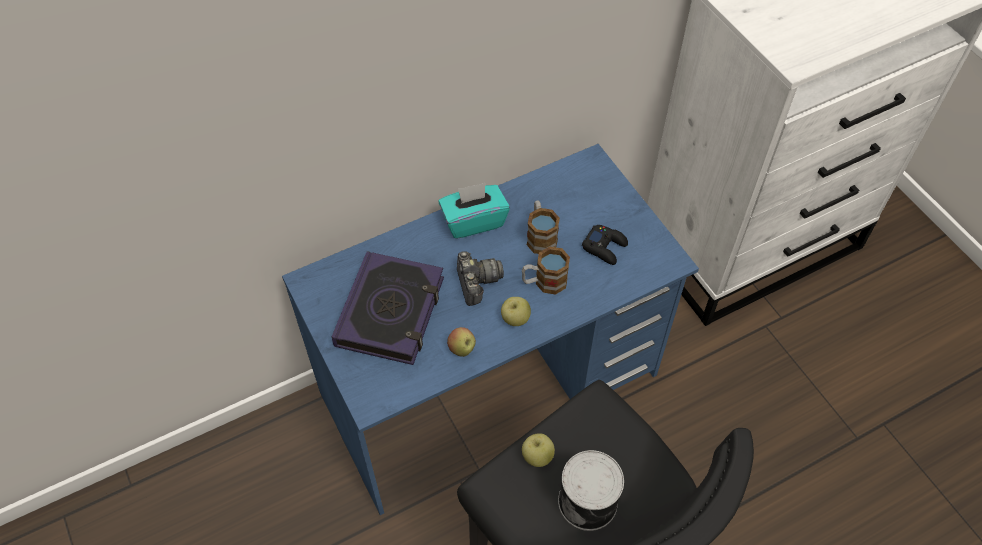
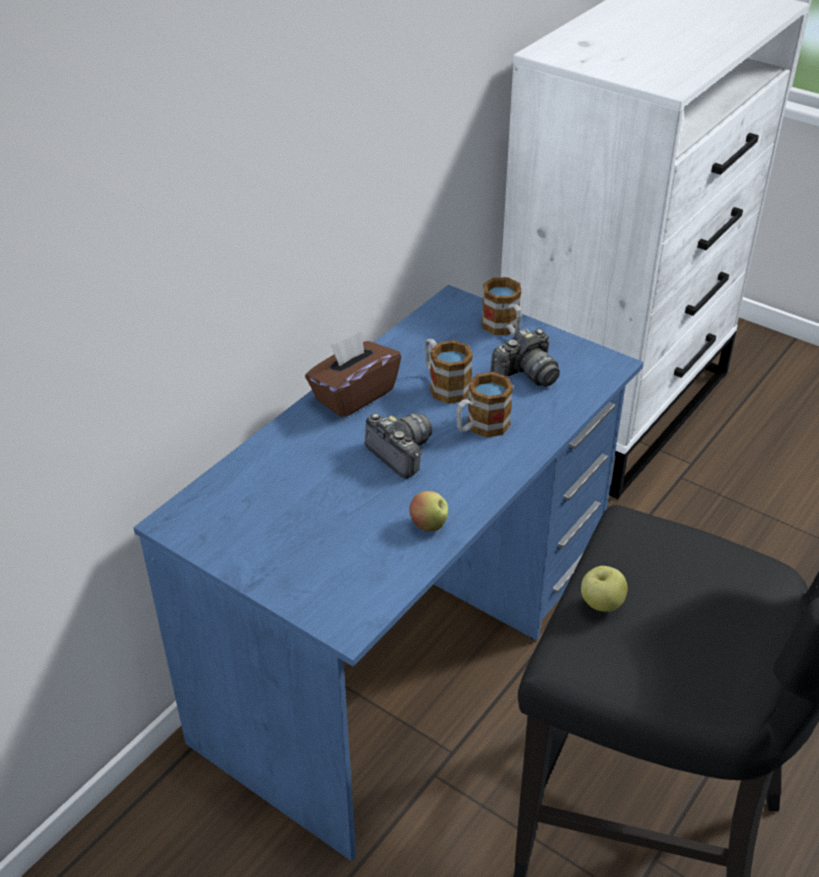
camera: 25 degrees left, 15 degrees down
book [332,251,444,365] -> none
turquoise tissue box [439,183,510,239] -> brown tissue box [305,331,401,418]
apple [501,297,531,326] -> none
can [558,450,624,531] -> none
black game controller [582,225,628,265] -> camera [490,329,560,387]
none -> mug [481,277,522,336]

